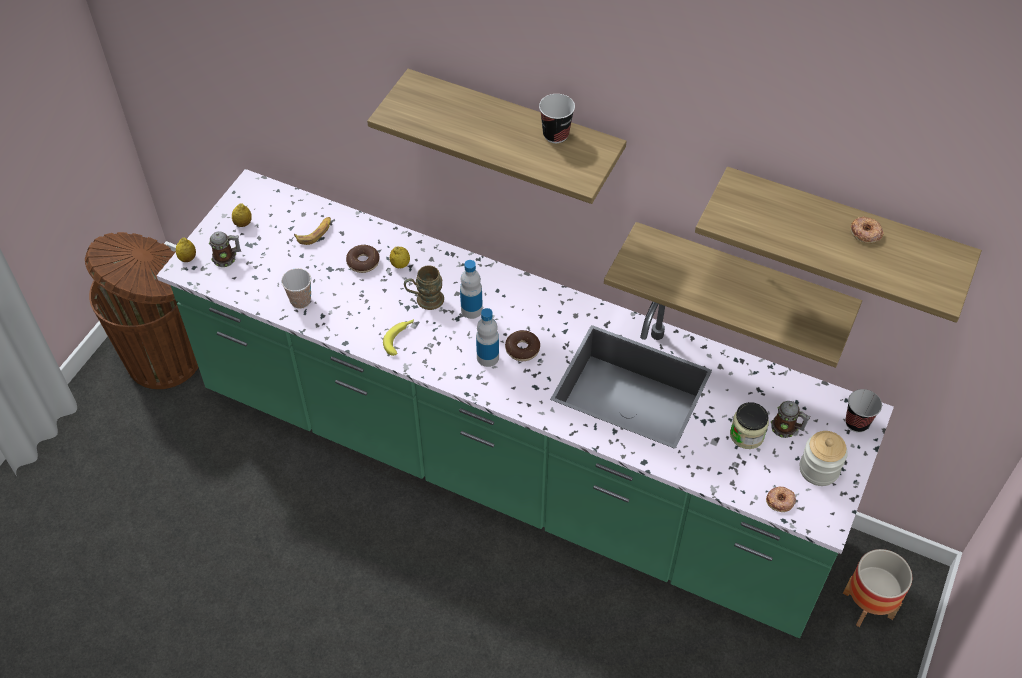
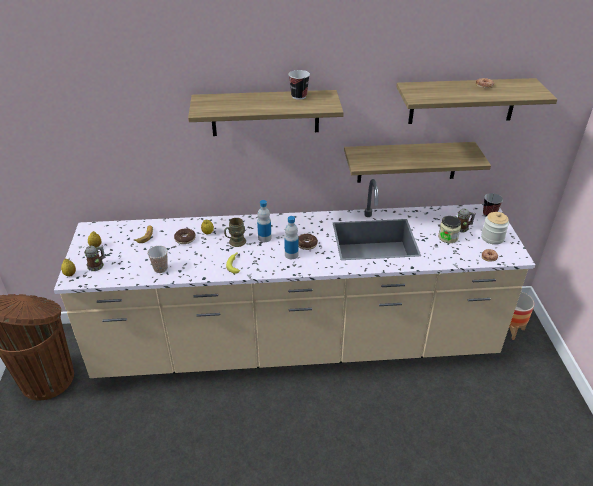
camera: 30 degrees left, 15 degrees down
green counter [156,169,894,638] -> beige counter [54,179,535,378]

